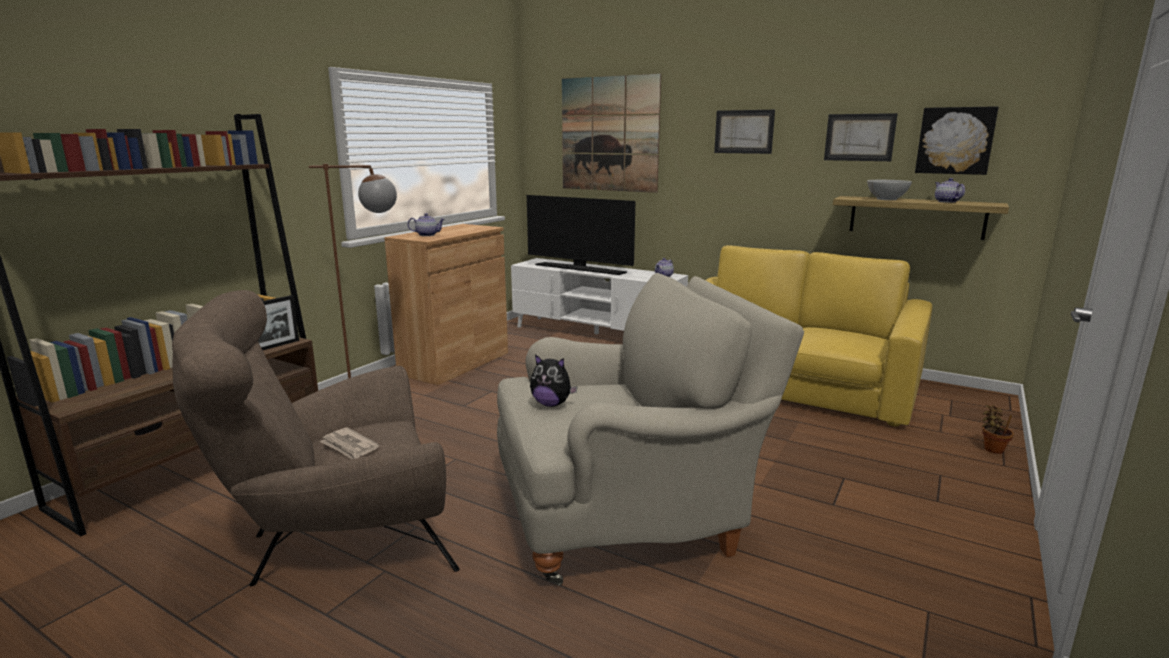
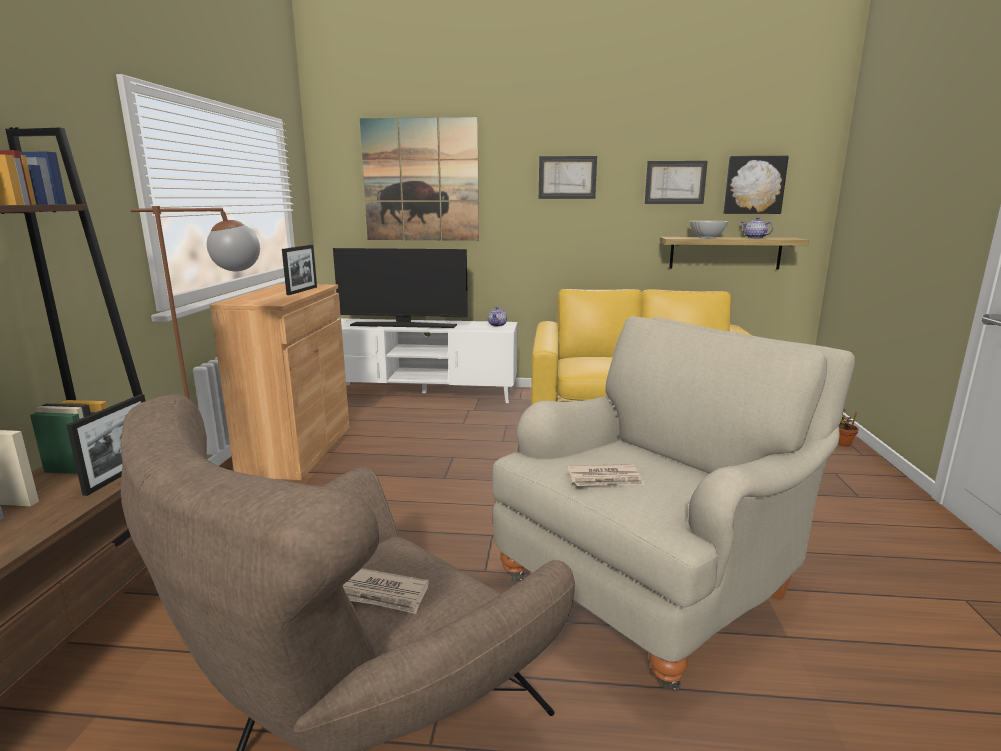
camera: 25 degrees left, 0 degrees up
teapot [408,213,445,236] -> none
plush toy [530,354,578,407] -> newspaper [567,464,644,486]
none -> picture frame [282,245,317,295]

